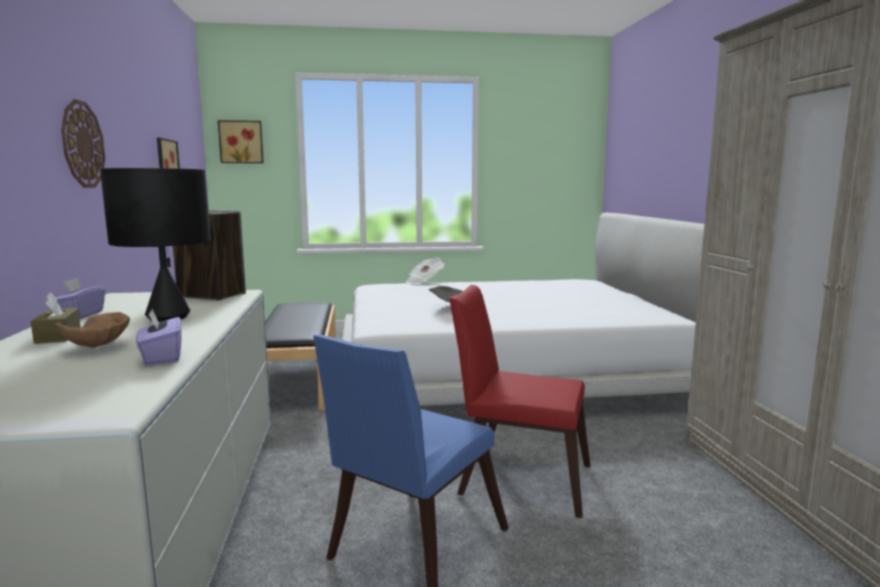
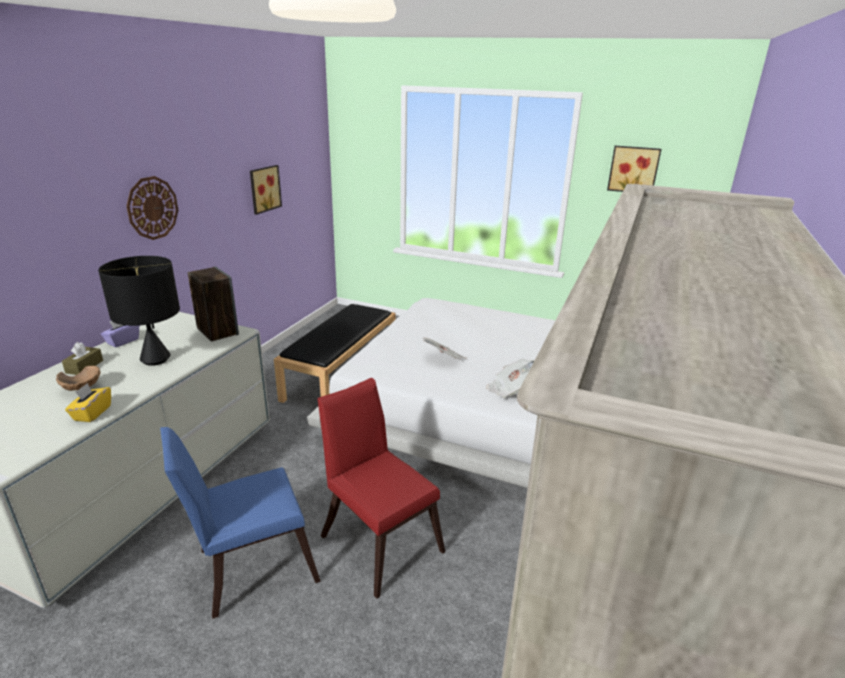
camera: 30 degrees right, 15 degrees up
purple tissue box [136,309,182,365] -> yellow tissue box [65,383,111,422]
picture [218,120,264,163] -> picture moved to [607,146,661,192]
newspaper [406,258,445,284] -> newspaper moved to [486,359,535,398]

